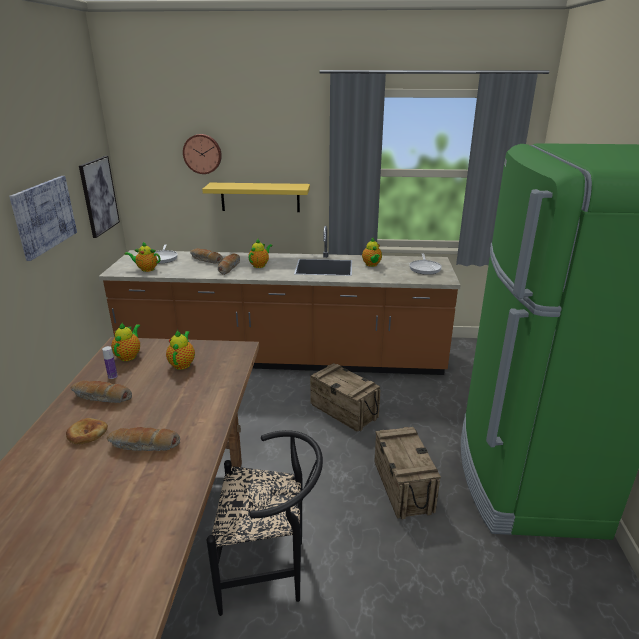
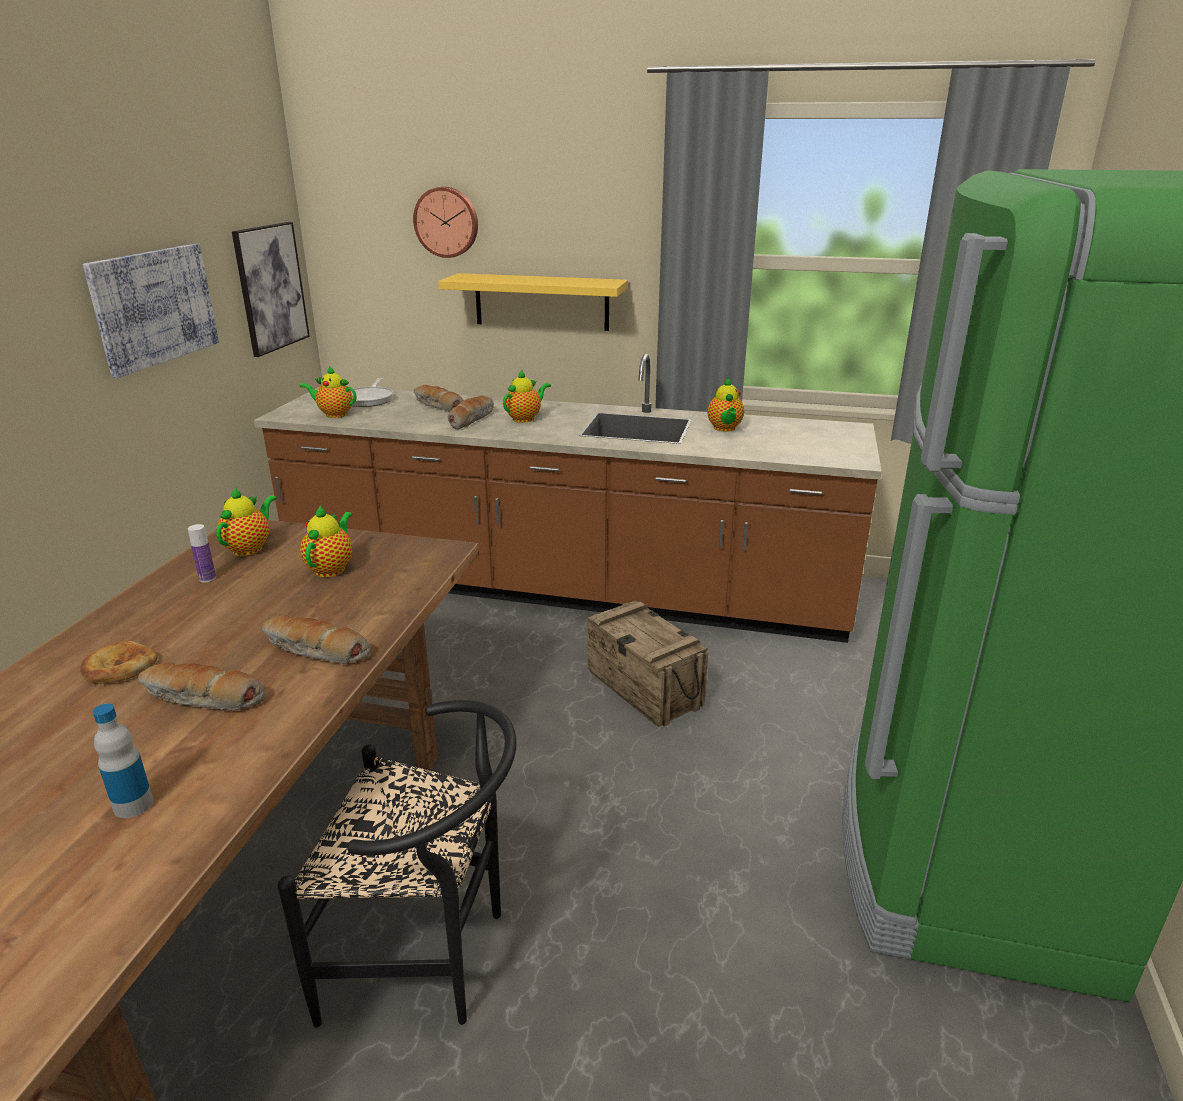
camera: 10 degrees right, 0 degrees up
bread [71,380,132,403] -> bread moved to [262,615,370,664]
crate [374,427,441,519] -> none
frying pan [409,253,442,275] -> none
none -> bottle [93,703,153,818]

